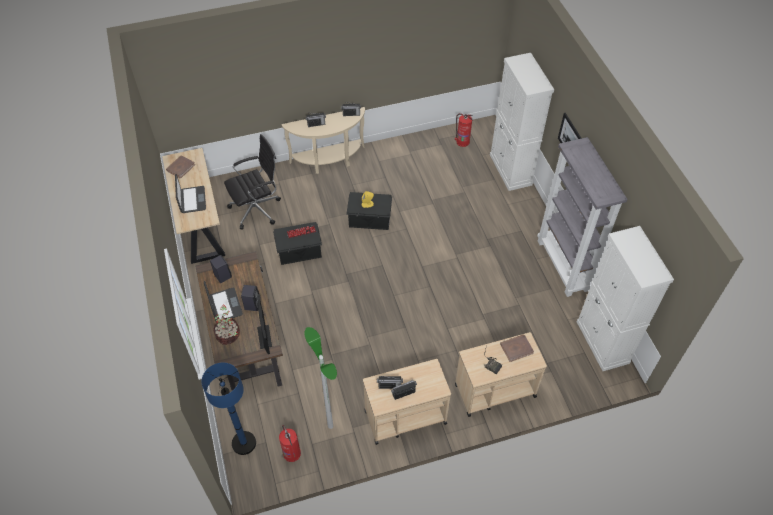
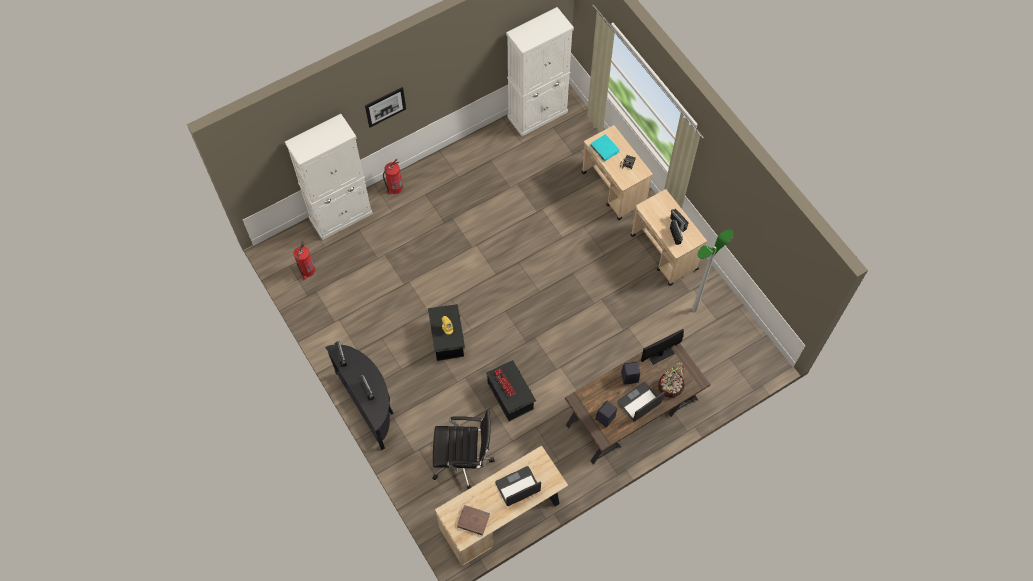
camera: 105 degrees left, 10 degrees up
blue floor lamp [202,363,256,455] -> none
black office chair [224,134,281,229] -> black office chair turned 135 degrees clockwise [432,410,495,489]
fire extinguisher [279,425,301,462] -> fire extinguisher moved to [383,159,403,194]
beige console table [281,107,365,174] -> black console table [325,345,393,450]
brown book [500,334,534,362] -> turquoise book [590,134,620,161]
grey bookcase [537,137,628,297] -> none

